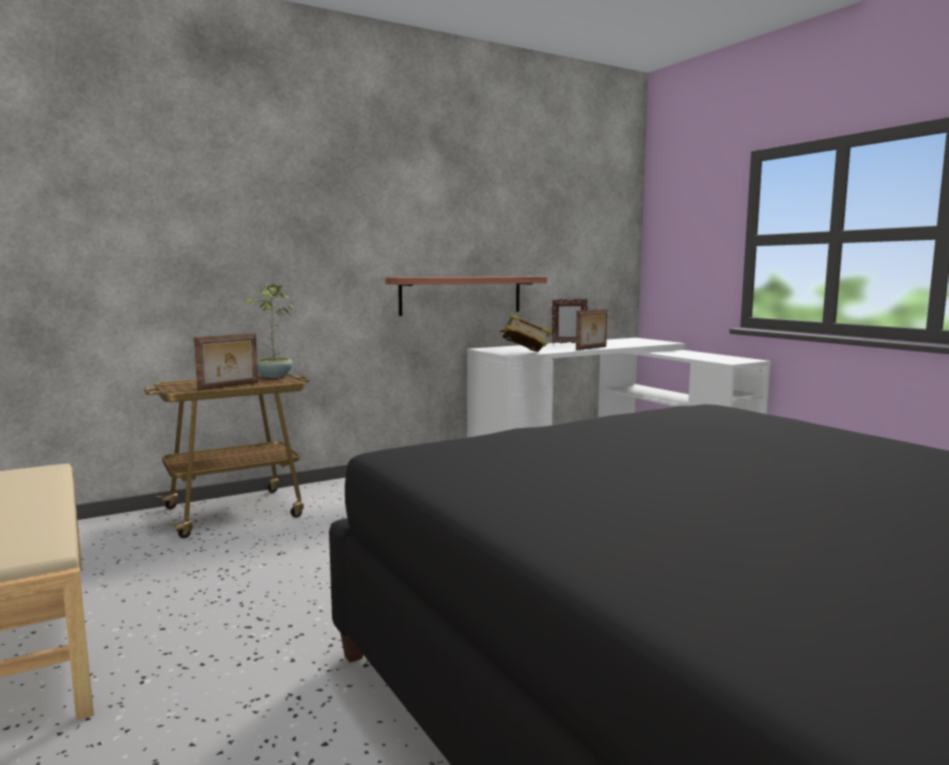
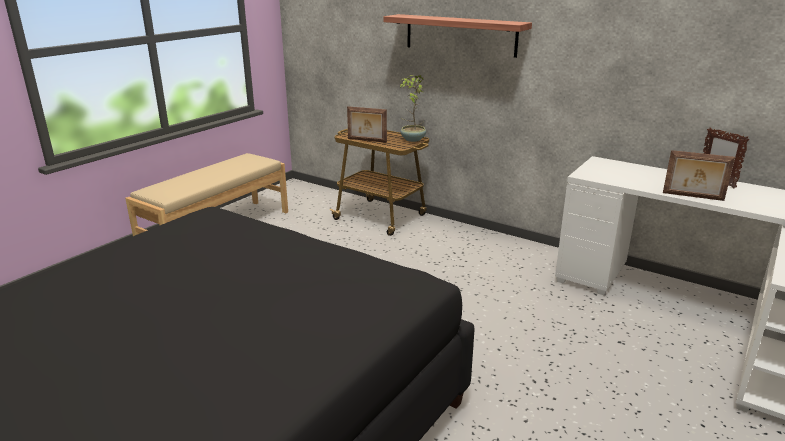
camera: 65 degrees right, 15 degrees up
shelf [385,277,547,316] -> shelf moved to [384,14,532,58]
book [499,314,552,352] -> none

